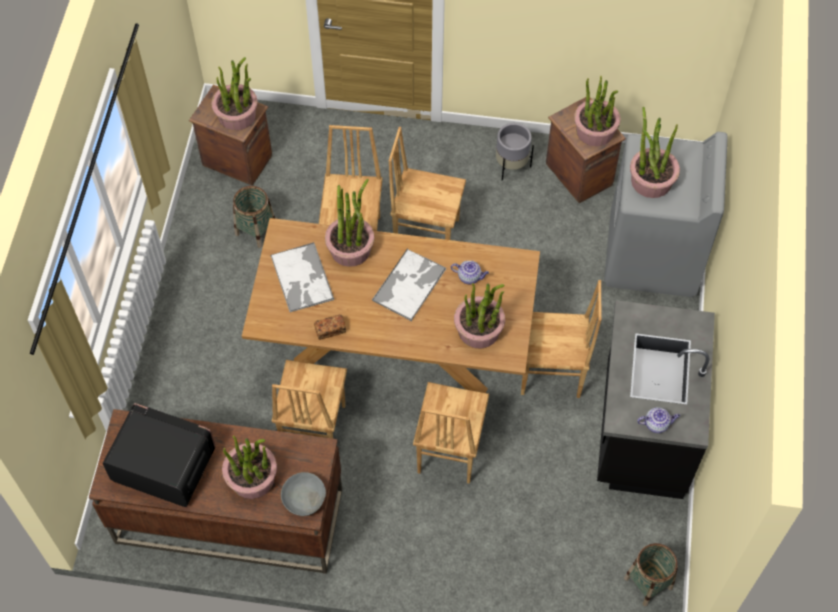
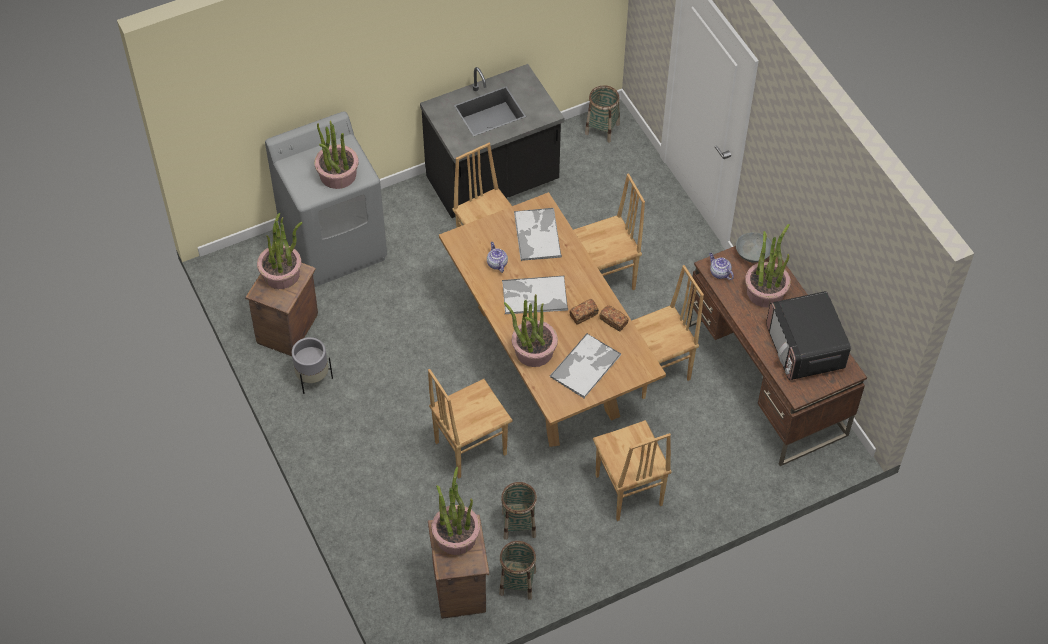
camera: 125 degrees left, 5 degrees down
brown chair [389,127,466,240] -> brown chair moved to [593,420,672,521]
potted plant [454,283,505,348] -> tray [514,208,562,261]
teapot [637,407,680,433] -> teapot moved to [709,253,734,280]
none -> basket [499,541,536,600]
none -> bread [569,299,599,325]

